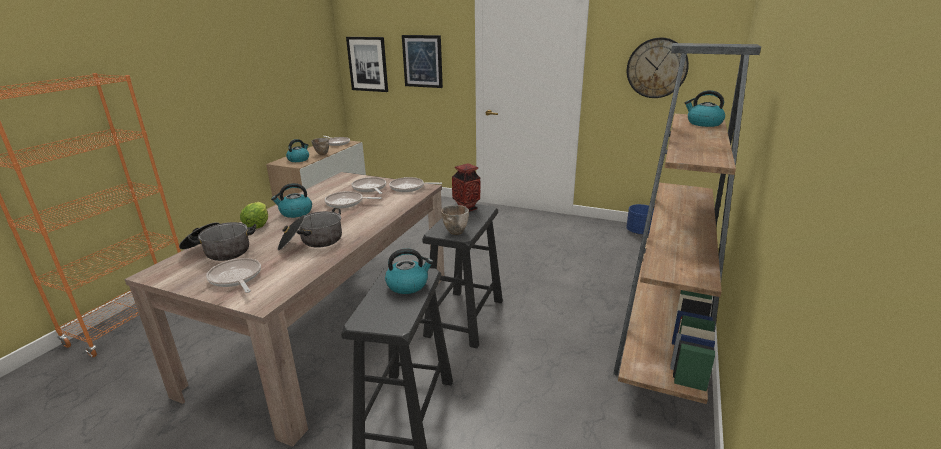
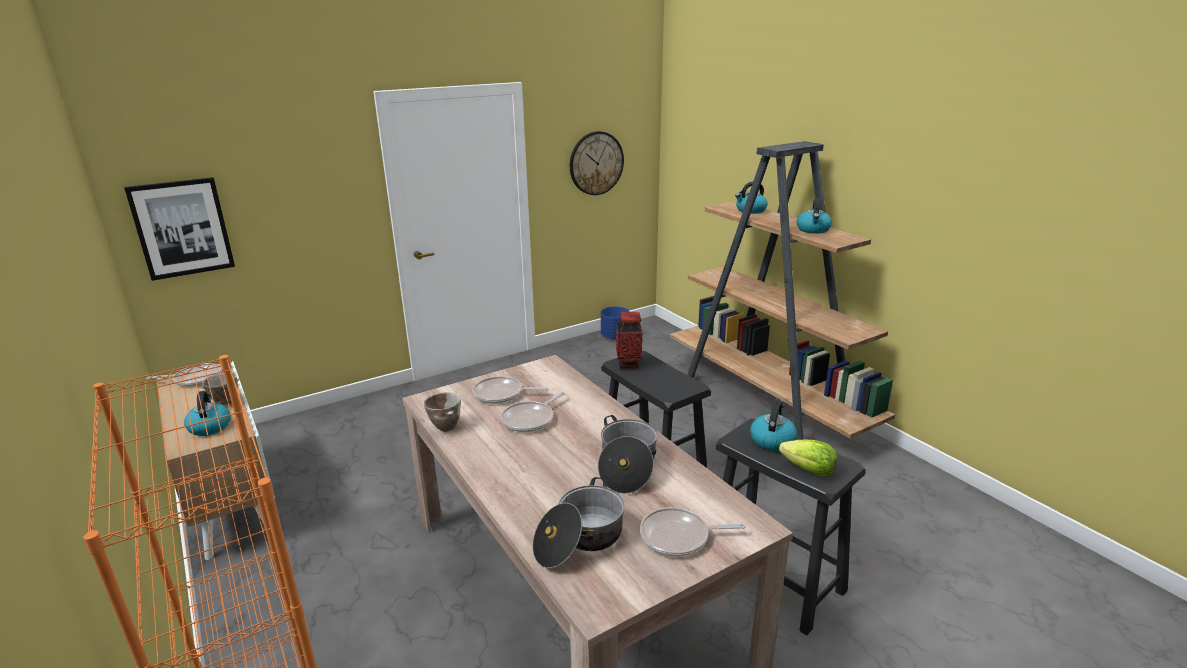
camera: 55 degrees left, 0 degrees up
lettuce [240,202,268,229] -> lettuce moved to [779,440,837,476]
kettle [271,183,312,218] -> kettle moved to [797,198,832,234]
frying pan [389,177,442,192] -> none
picture [402,35,443,88] -> none
bowl [441,205,469,235] -> bowl moved to [424,392,461,432]

